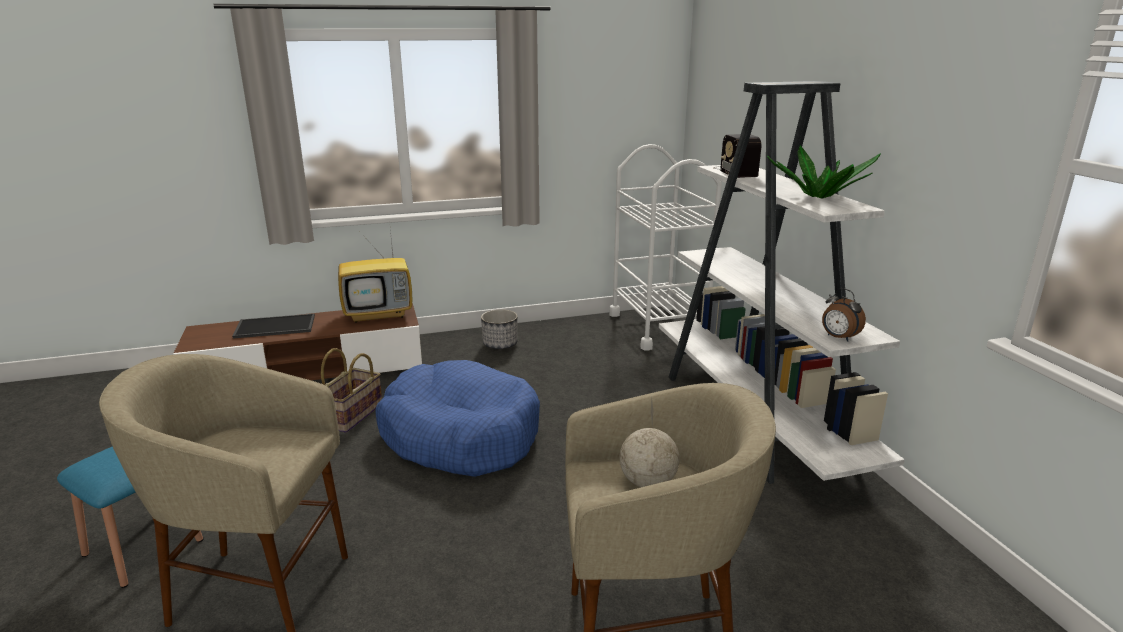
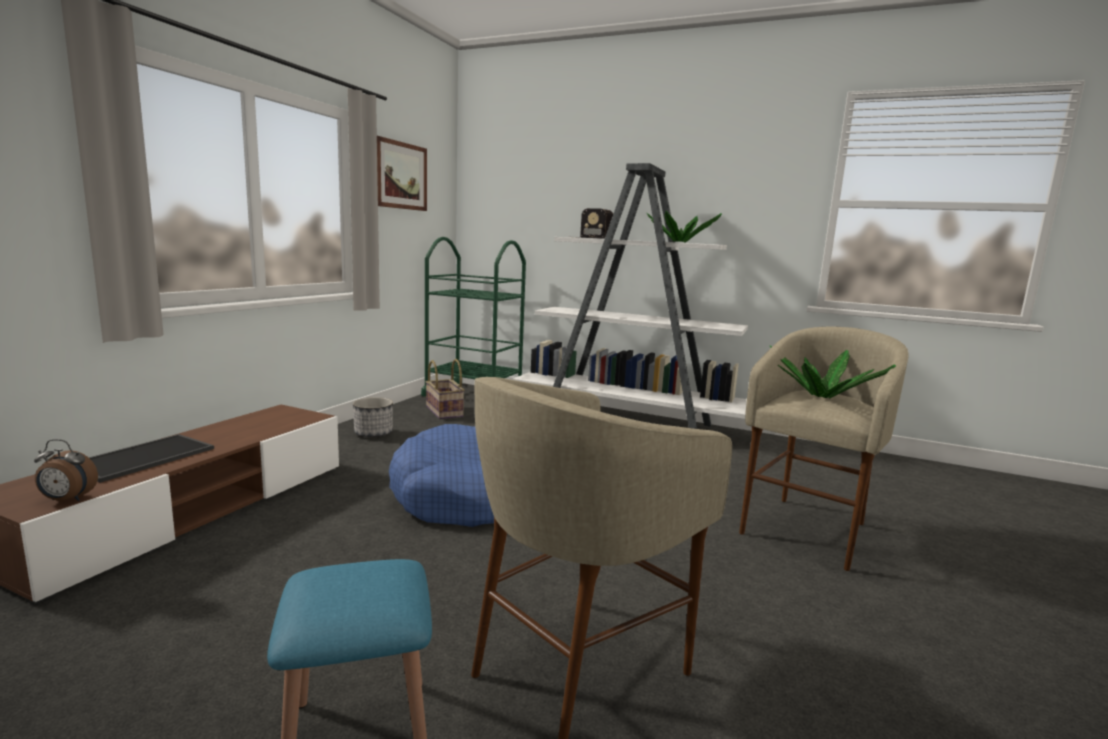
camera: 50 degrees left, 10 degrees down
basket [321,348,382,433] -> basket moved to [425,359,465,419]
television [338,220,413,323] -> none
white cart [609,144,722,350] -> green cart [421,237,526,397]
globe [620,399,679,487] -> potted plant [770,345,896,398]
alarm clock [822,288,866,342] -> alarm clock moved to [34,439,98,501]
none -> picture [377,136,427,211]

